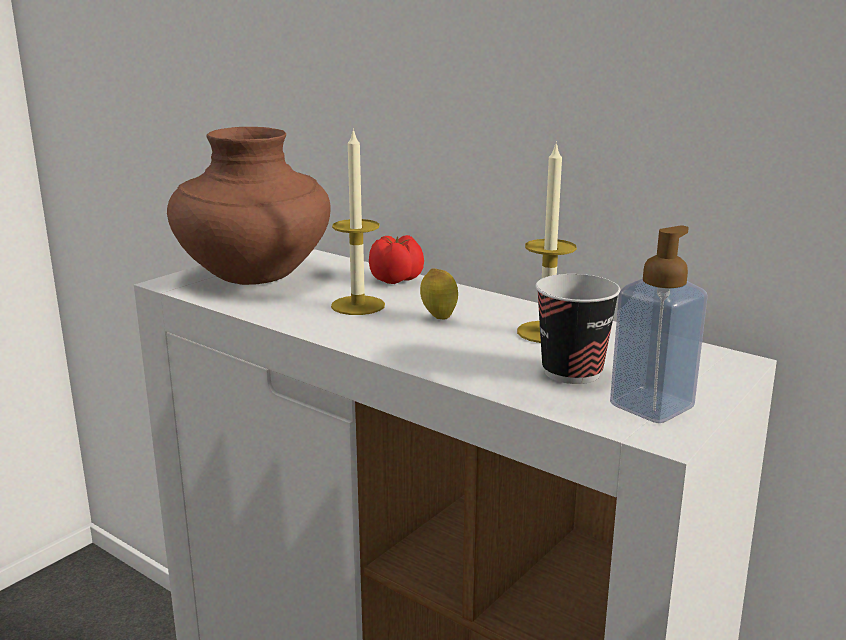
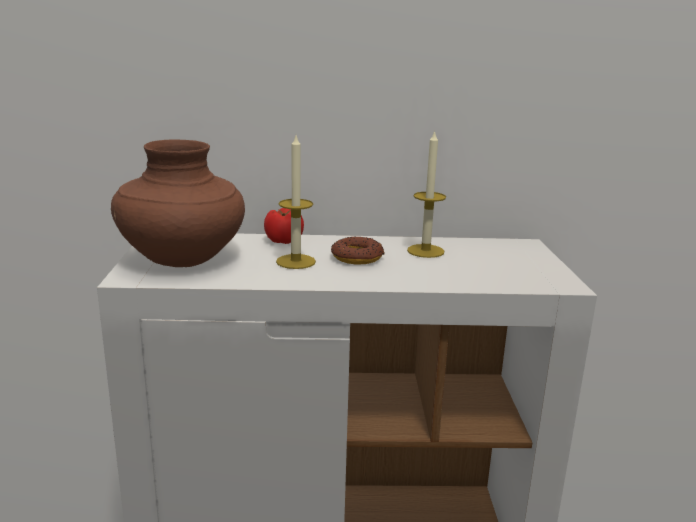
camera: 40 degrees left, 0 degrees up
lemon [420,268,458,319] -> donut [331,236,385,265]
cup [535,274,620,384] -> none
soap dispenser [610,225,708,423] -> none

